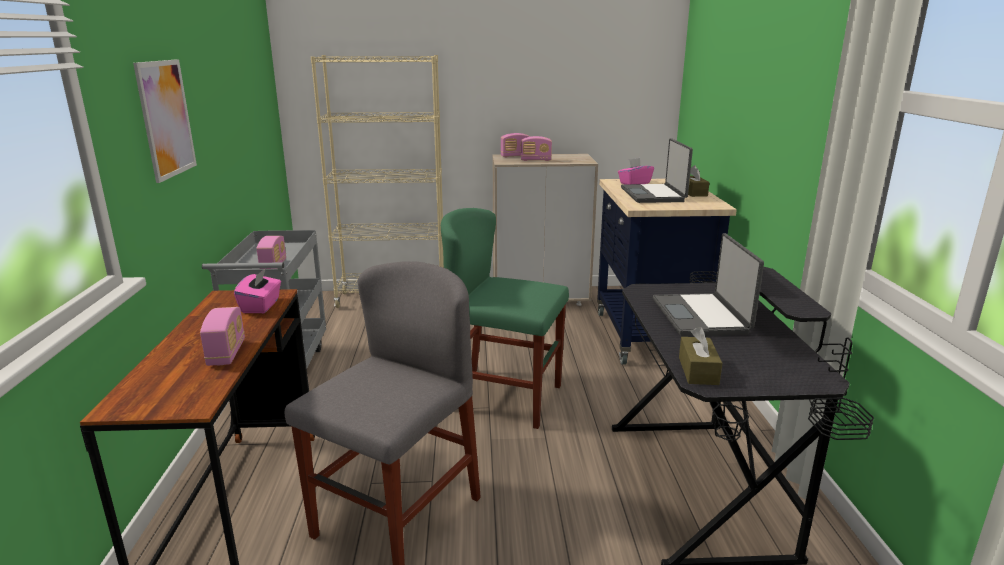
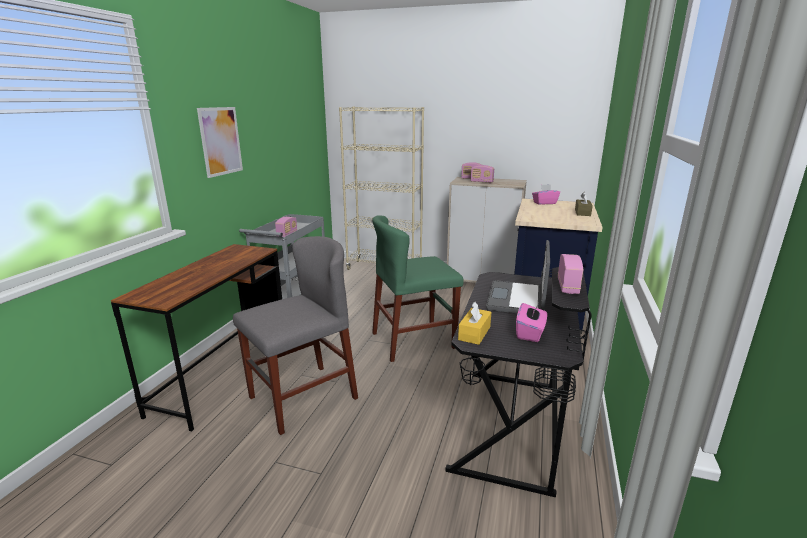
camera: 20 degrees right, 0 degrees up
radio [200,307,245,366] -> radio moved to [558,254,583,294]
pink tissue box [234,268,281,313] -> pink tissue box moved to [516,303,547,342]
green chair [441,208,569,429] -> green chair turned 60 degrees counterclockwise [372,215,464,362]
laptop [621,138,693,203] -> none
brown tissue box [679,327,722,385] -> yellow tissue box [458,301,491,345]

